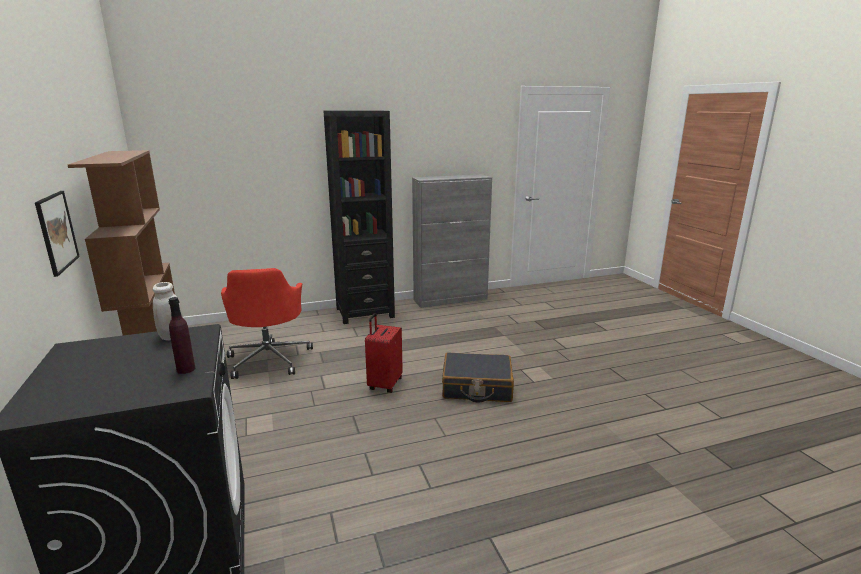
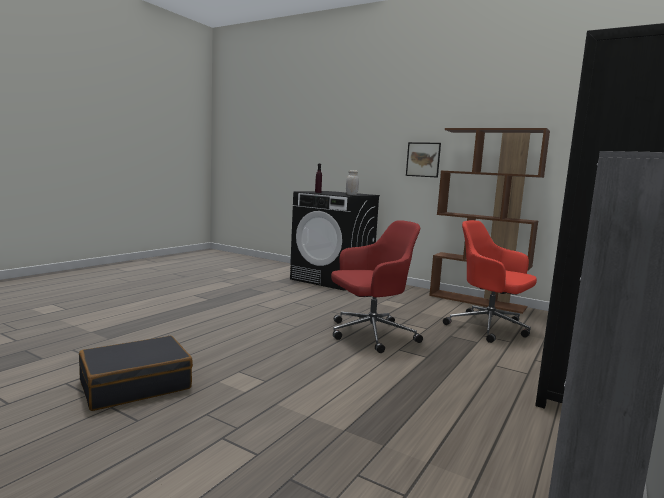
camera: 140 degrees right, 10 degrees down
red suitcase [365,313,403,393] -> red office chair [331,220,423,353]
black suitcase [442,352,514,403] -> black suitcase moved to [79,336,193,411]

